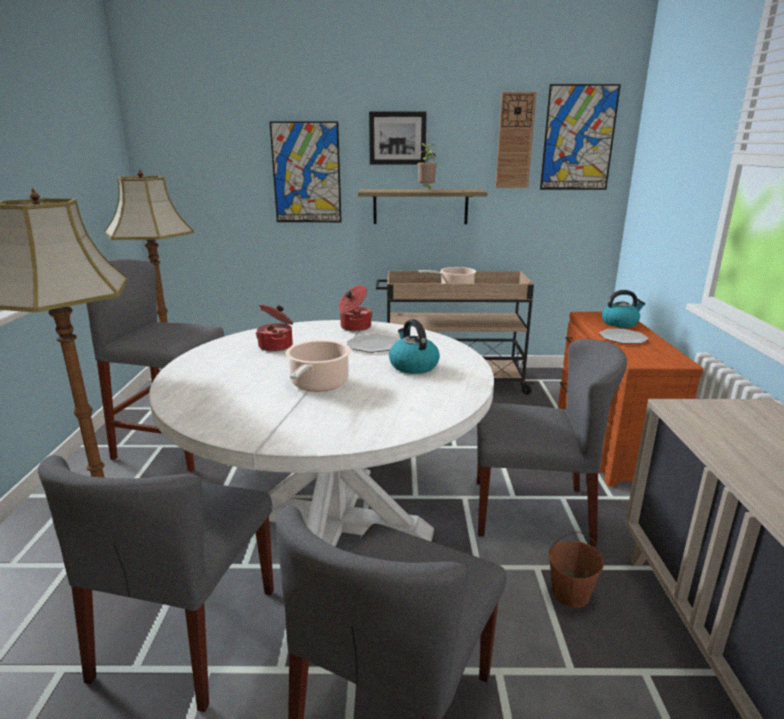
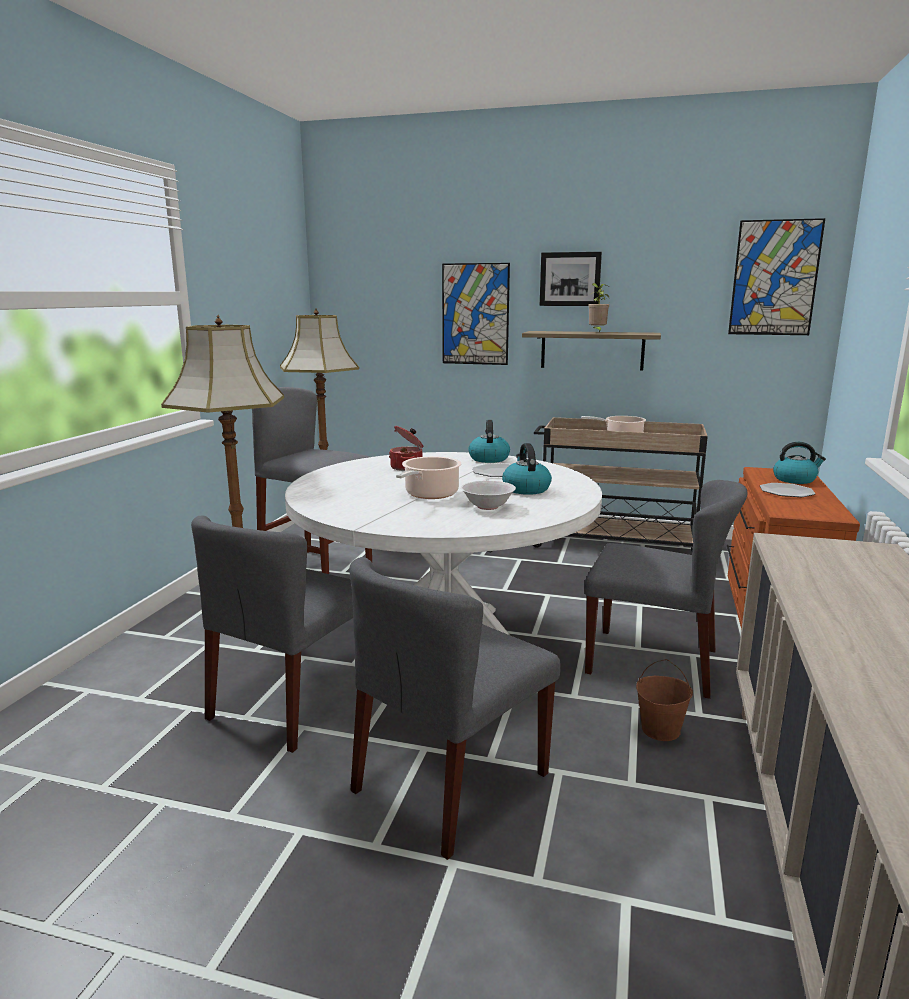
camera: 15 degrees right, 5 degrees down
cooking pot [339,285,372,331] -> kettle [468,420,510,463]
wall clock [496,92,536,188] -> none
none -> white bowl [461,480,516,510]

